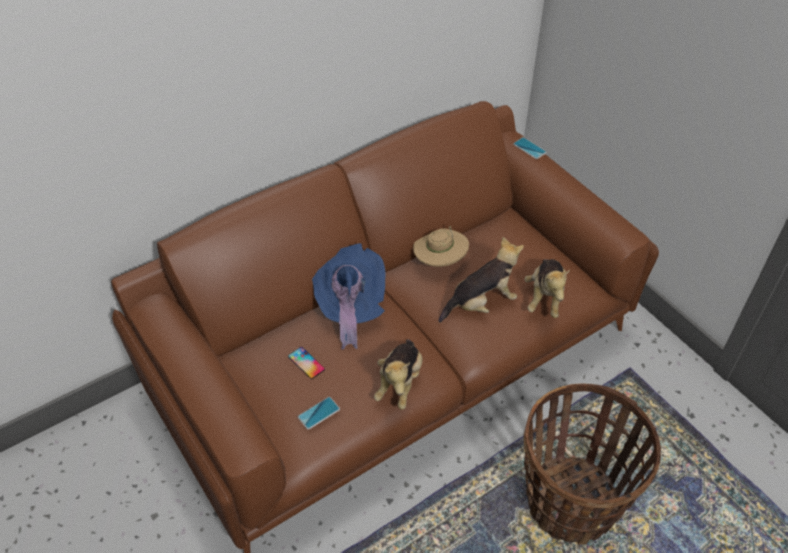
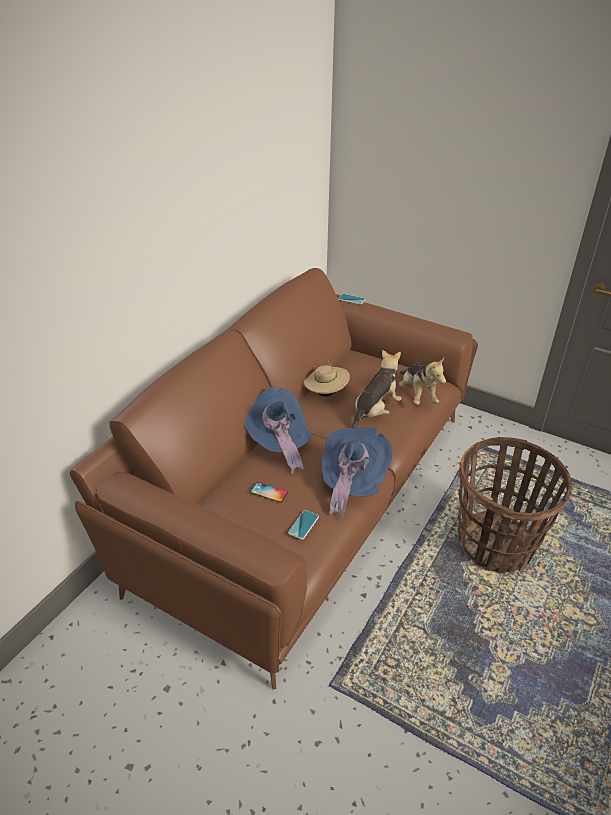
camera: 25 degrees left, 10 degrees down
plush toy [374,339,422,410] -> blue hat [322,427,392,518]

